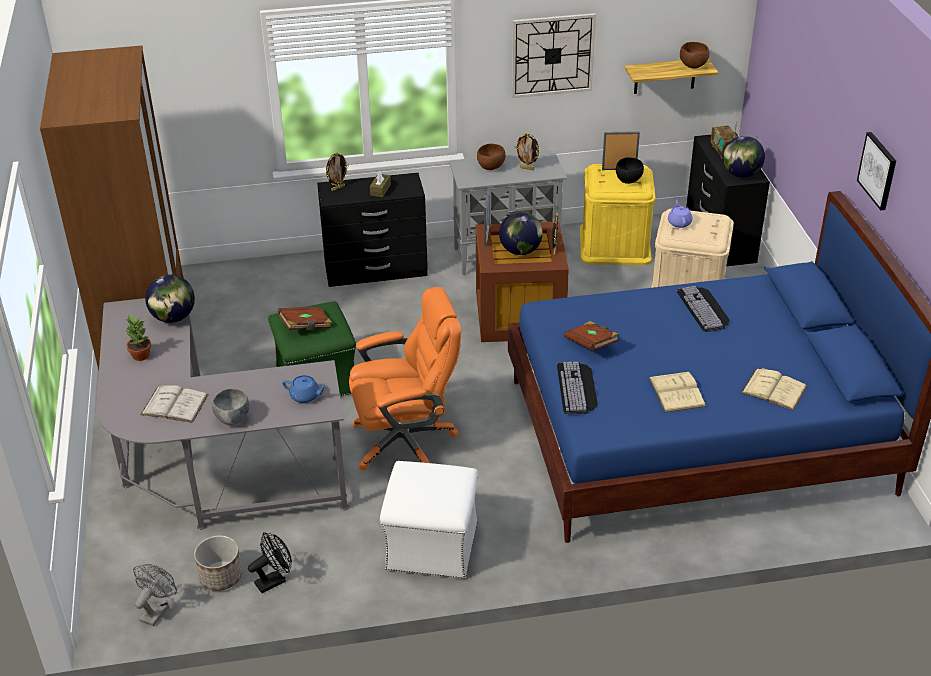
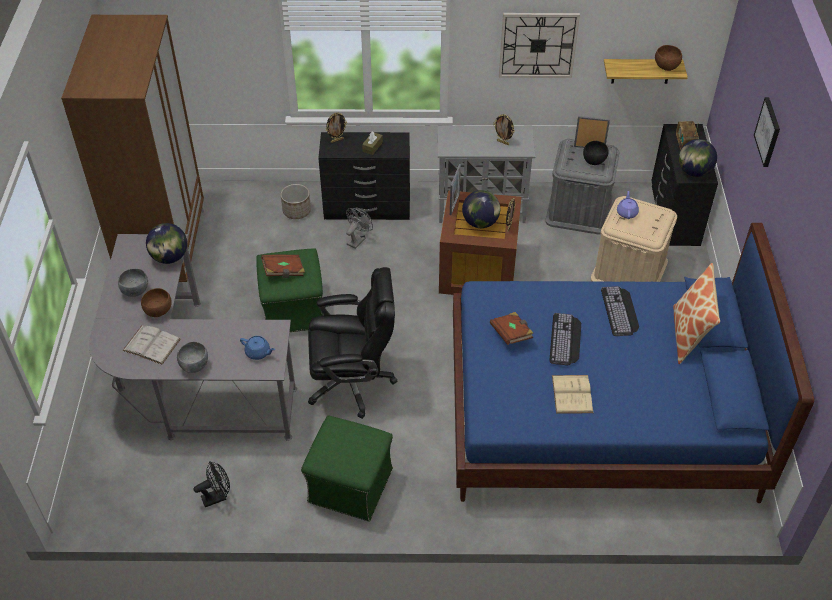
camera: 10 degrees right, 10 degrees up
potted plant [125,314,151,361] -> grey bowl [118,269,148,297]
grey fan [133,564,177,626] -> grey fan moved to [346,208,373,249]
planter [194,535,242,591] -> planter moved to [281,184,311,219]
orange office chair [349,287,461,471] -> black office chair [308,267,398,419]
white ottoman [380,461,478,579] -> green ottoman [301,416,393,522]
brown bowl [477,143,506,170] -> brown bowl moved to [141,288,172,317]
keyboard [557,362,598,414] -> keyboard moved to [549,313,581,366]
yellow storage box [580,164,656,265] -> grey storage box [545,139,619,235]
beige book [741,368,807,411] -> none
picture [857,132,896,210] -> picture moved to [754,97,780,167]
none -> pillow [673,263,720,364]

